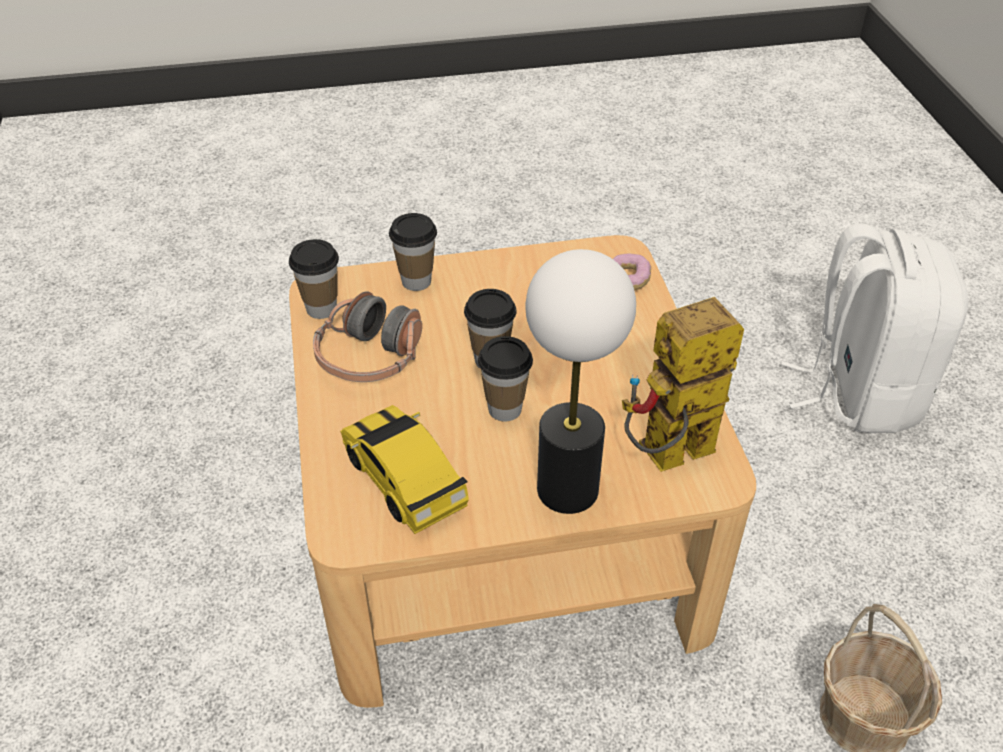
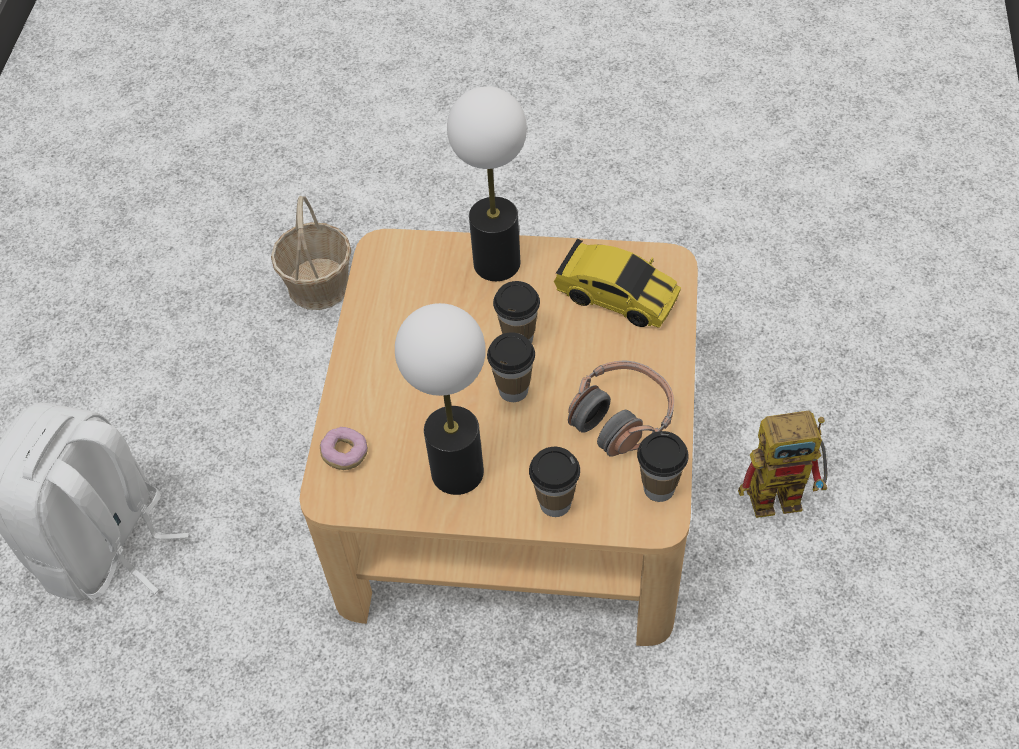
camera: 160 degrees left, 10 degrees up
toy car [340,405,469,534] -> toy car turned 45 degrees counterclockwise [554,239,681,328]
toy robot [622,297,744,472] -> toy robot moved to [738,410,827,518]
none -> table lamp [395,303,486,495]

